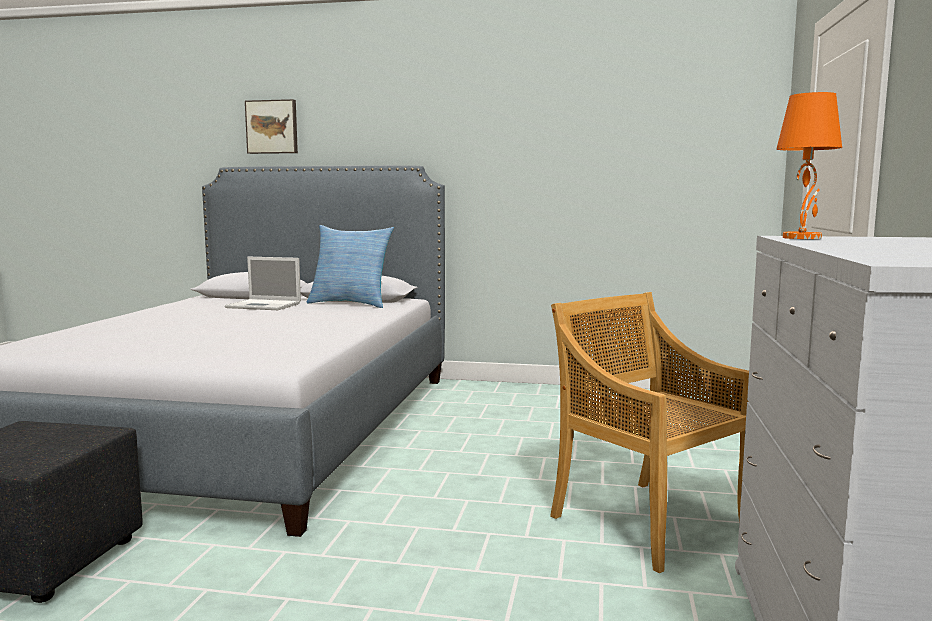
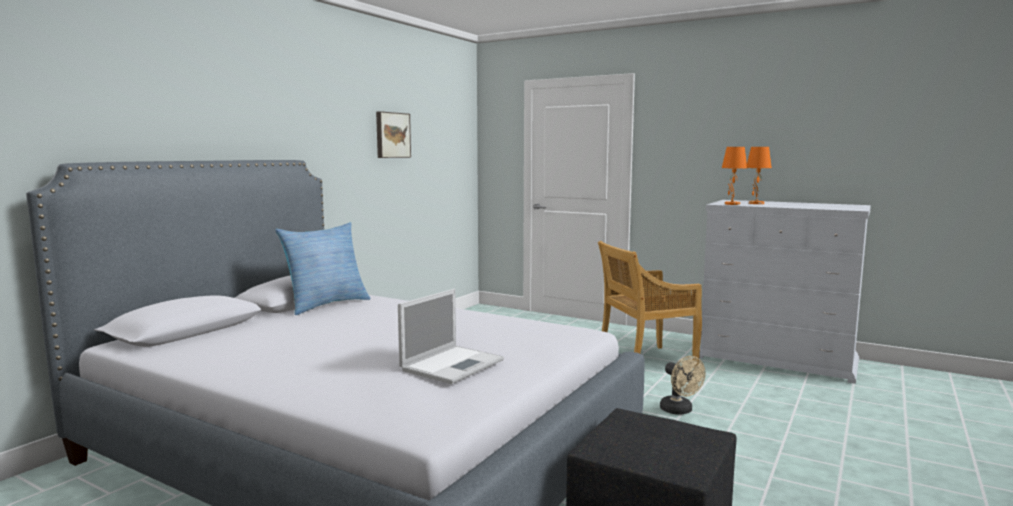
camera: 70 degrees left, 0 degrees up
laptop [225,257,301,310] -> laptop moved to [398,289,504,384]
picture [245,99,298,154] -> picture moved to [376,111,411,158]
none -> beige fan [660,356,706,415]
none -> orange table lamp [747,147,772,204]

